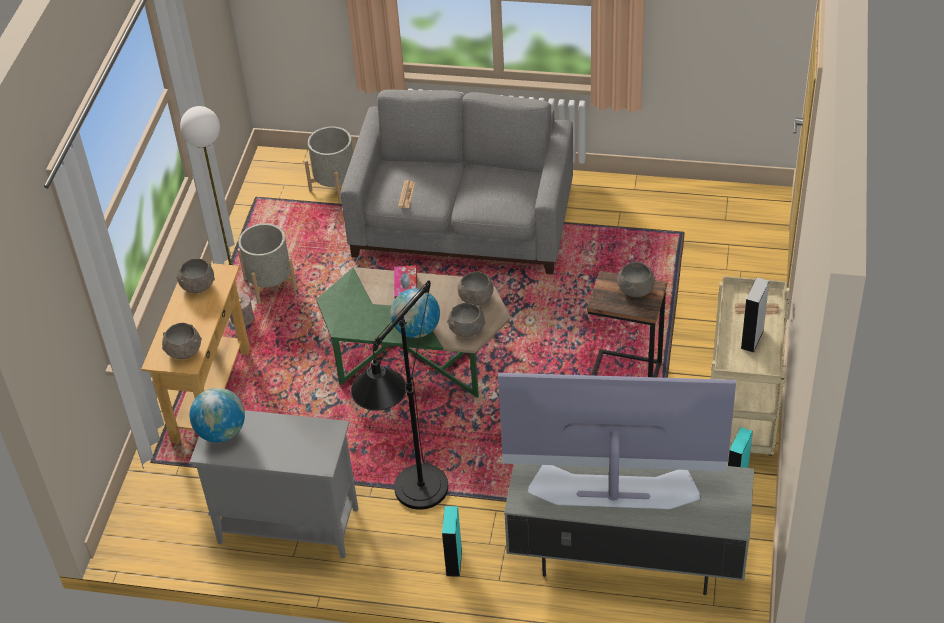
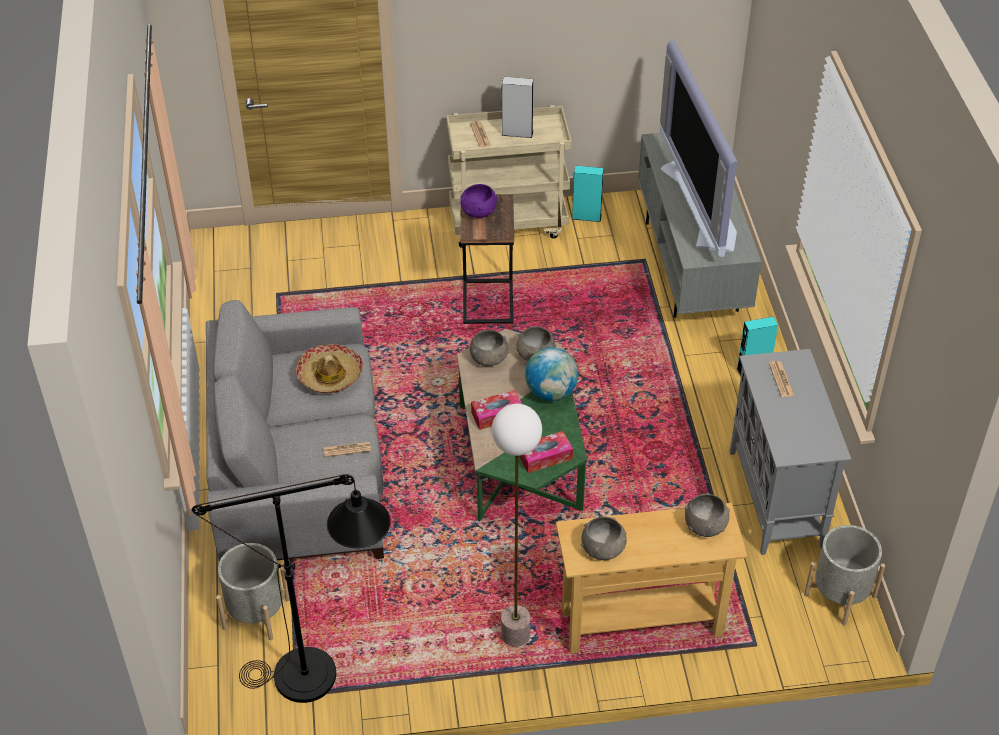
camera: 110 degrees left, 0 degrees up
globe [190,388,245,443] -> none
grey planter [238,223,297,304] -> grey planter moved to [804,525,885,626]
black floor lamp [351,281,448,510] -> black floor lamp moved to [192,474,391,703]
grey bowl [617,262,655,297] -> purple bowl [460,184,497,218]
none -> hat [296,344,363,393]
none -> tissue box [519,431,573,473]
none -> newspaper [769,361,795,397]

